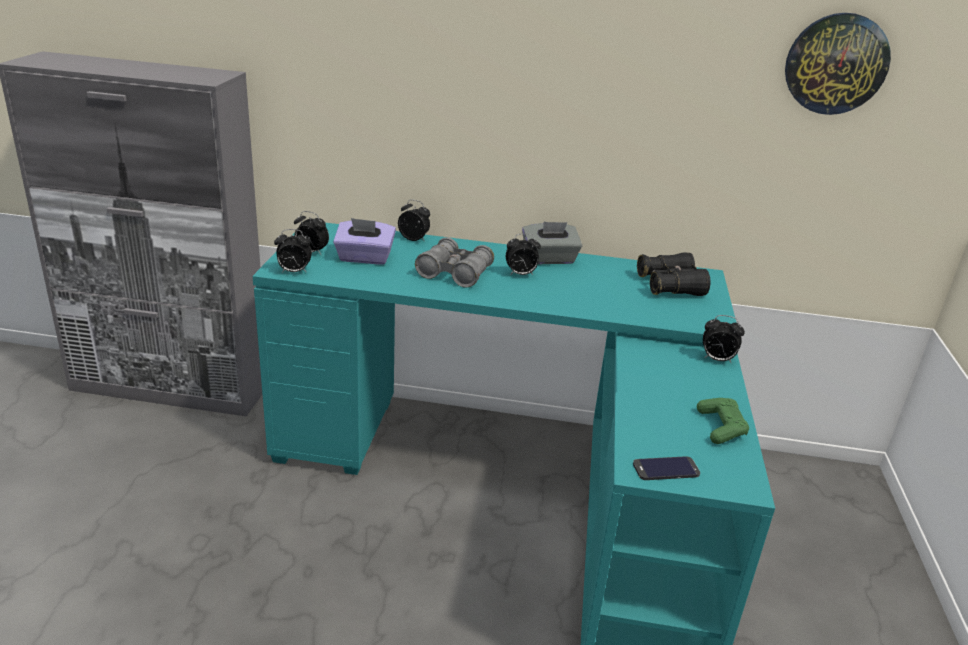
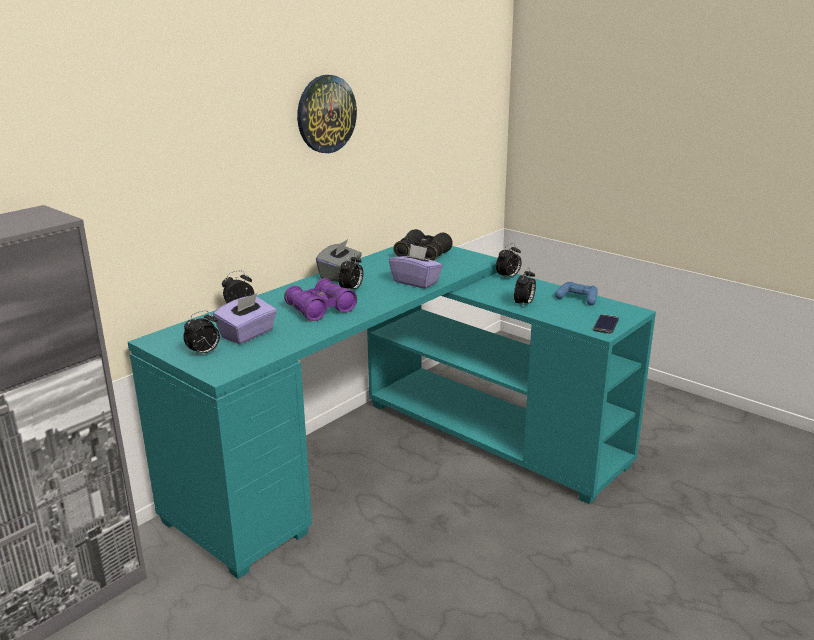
camera: 55 degrees left, 5 degrees down
alarm clock [274,229,312,273] -> alarm clock moved to [514,267,536,308]
grey binoculars [415,237,494,288] -> purple binoculars [284,278,357,321]
green game controller [697,398,749,444] -> blue game controller [555,282,598,305]
wall clock [785,13,891,115] -> wall clock moved to [297,75,357,153]
none -> purple tissue box [389,244,443,289]

